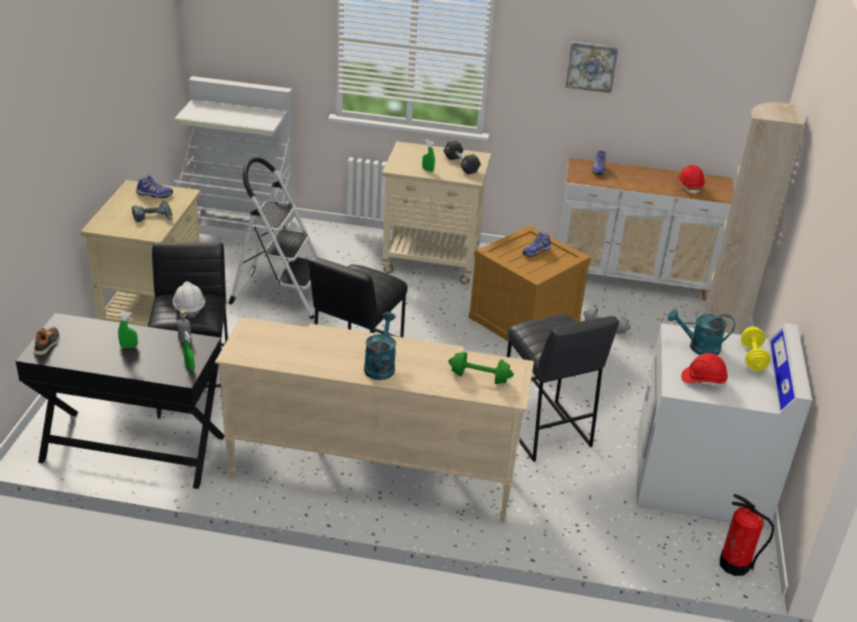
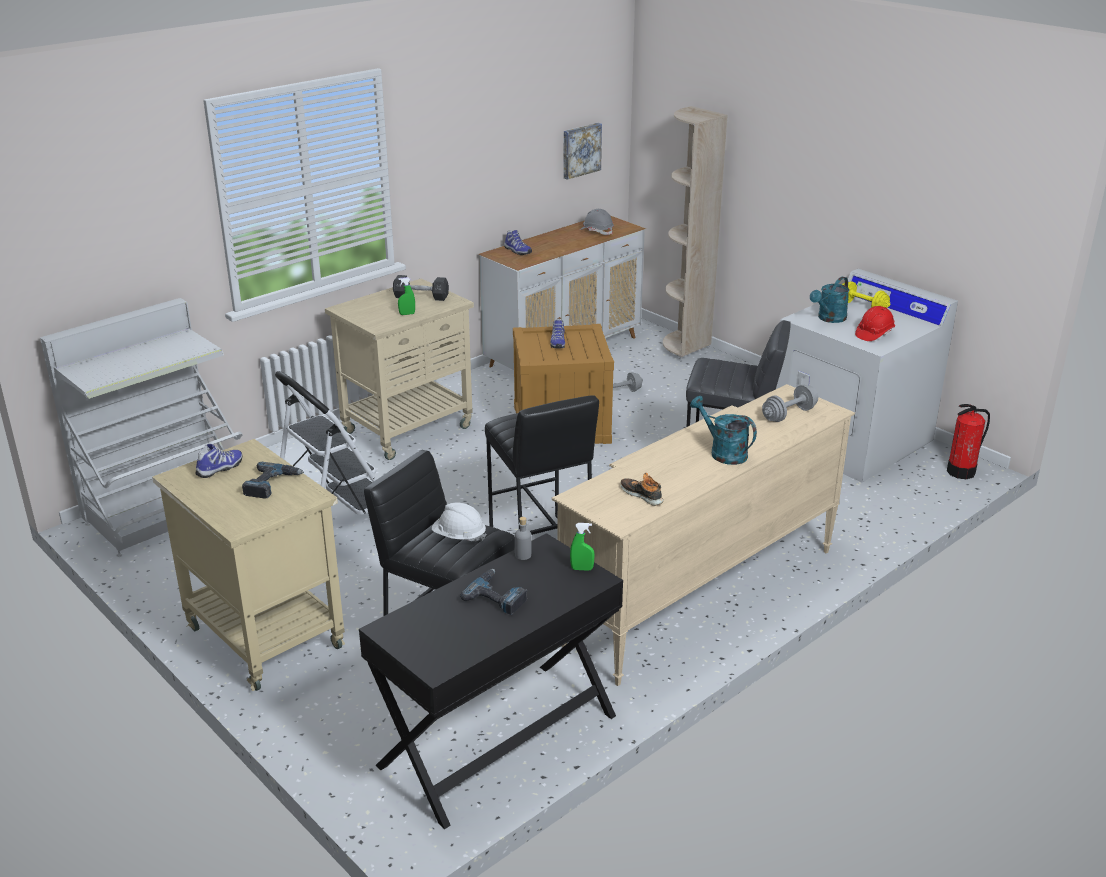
camera: 50 degrees left, 5 degrees down
shoe [33,327,60,355] -> shoe moved to [620,473,664,506]
green spray bottle [118,312,138,348] -> power drill [460,569,527,615]
green dumbbell [448,352,514,384] -> grey dumbbell [762,385,818,422]
picture [565,41,618,93] -> picture moved to [563,123,602,180]
red hard hat [678,165,705,195] -> grey hard hat [580,209,614,235]

